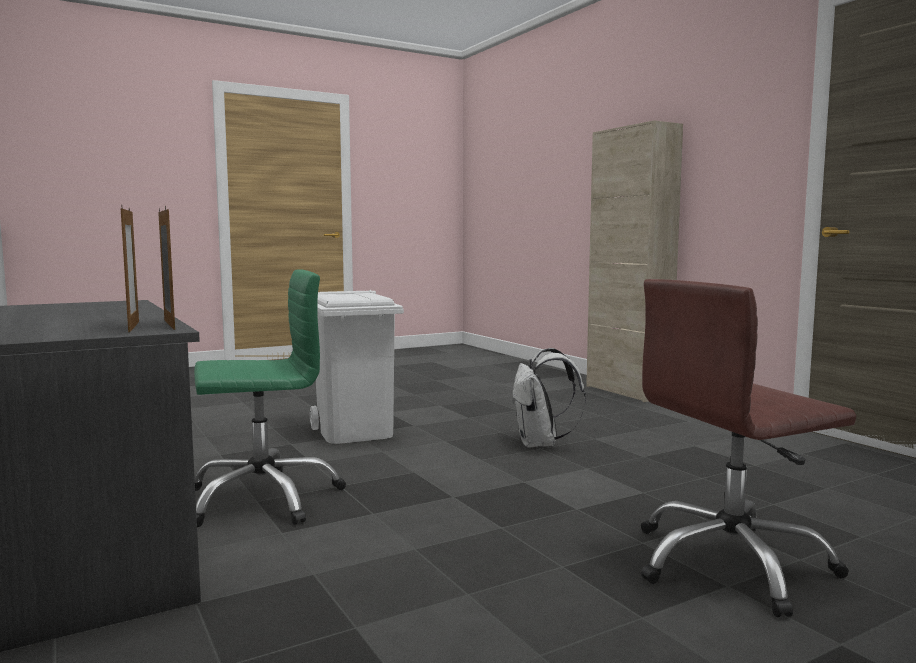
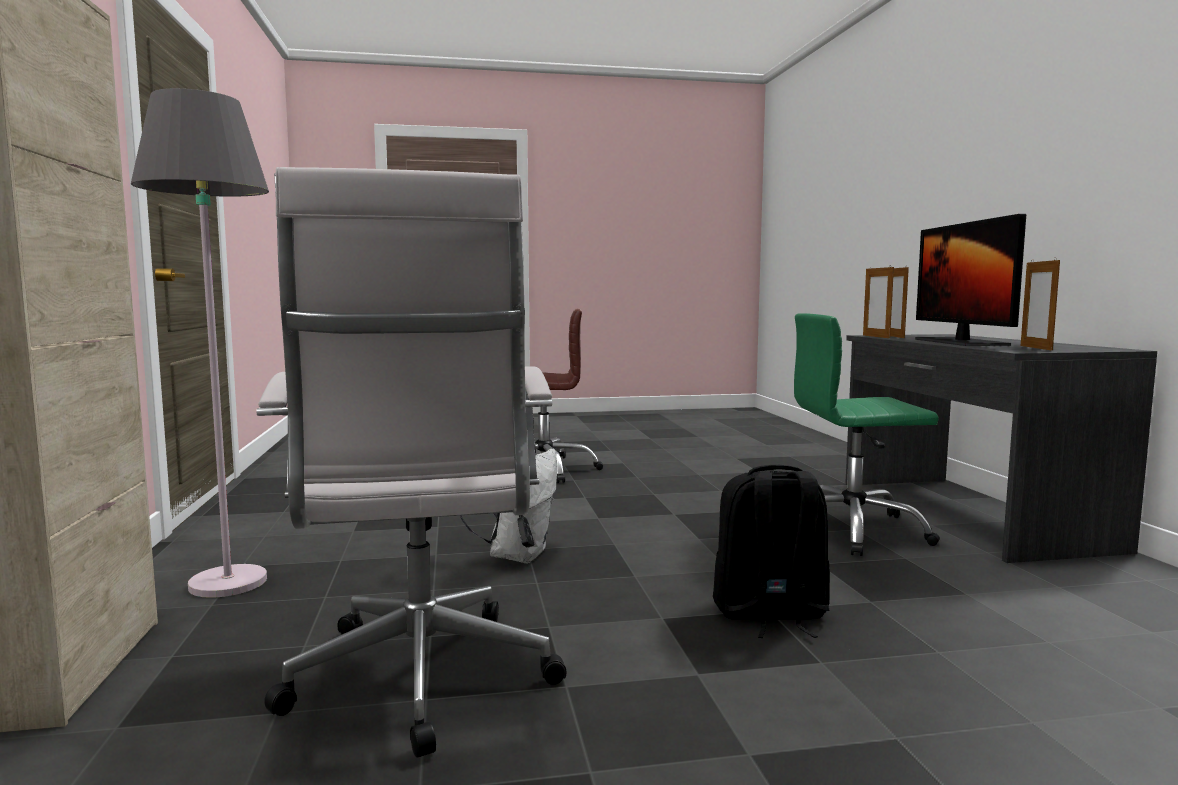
camera: 160 degrees left, 0 degrees up
white trash can [310,290,404,444] -> black backpack [713,465,830,638]
none -> grey floor lamp [131,88,269,598]
none -> white office chair [256,167,567,758]
none -> monitor [915,214,1026,346]
none -> picture frame [1021,257,1060,351]

